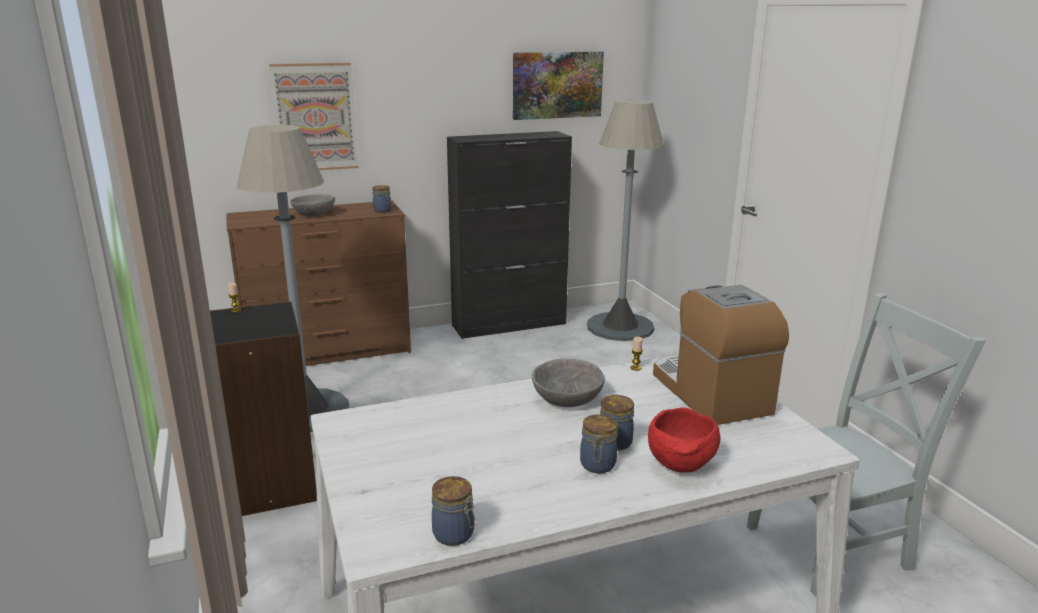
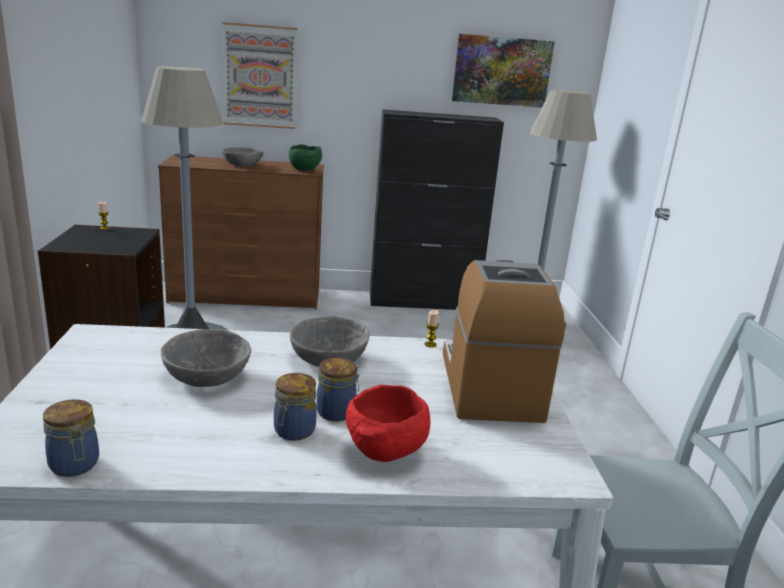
camera: 15 degrees right, 0 degrees up
jar [372,185,391,213] -> green bowl [289,144,322,171]
none -> grey bowl [161,329,251,387]

